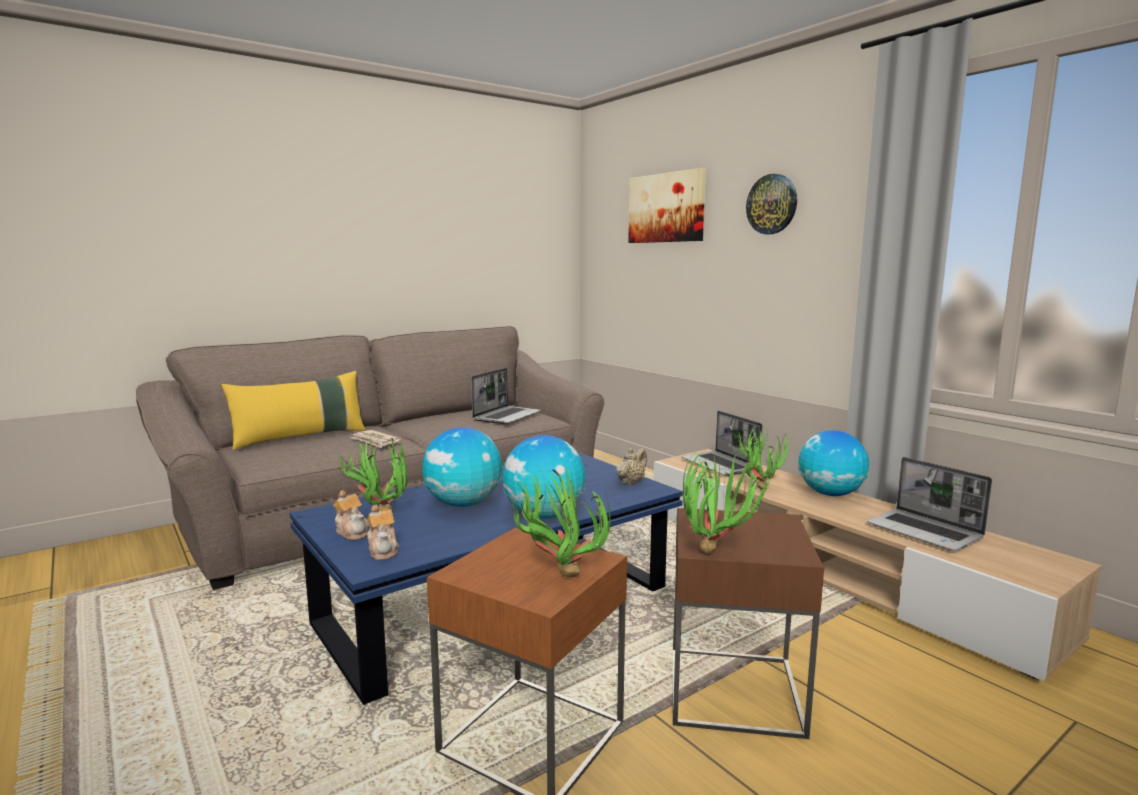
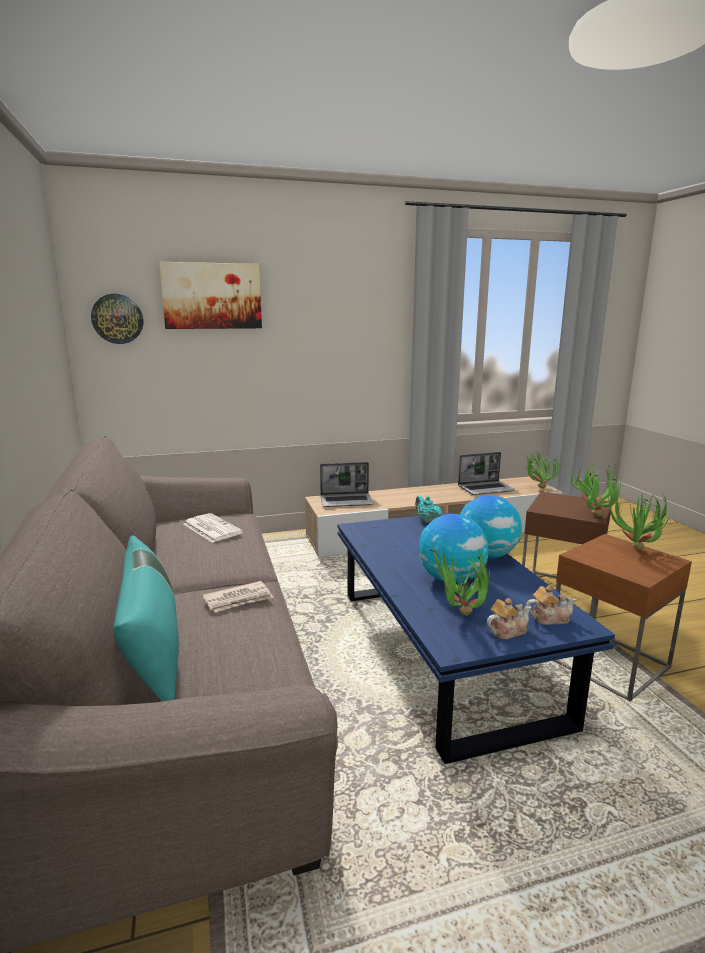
camera: 70 degrees left, 5 degrees up
yellow pillow [221,371,366,450] -> turquoise pillow [113,535,179,702]
laptop [471,368,541,424] -> newspaper [183,513,243,543]
beige teapot [616,448,647,485] -> turquoise teapot [415,495,442,523]
potted plant [733,427,789,490] -> potted plant moved to [526,451,559,488]
wall clock [746,174,797,234] -> wall clock moved to [91,294,143,344]
globe [798,430,869,496] -> none

